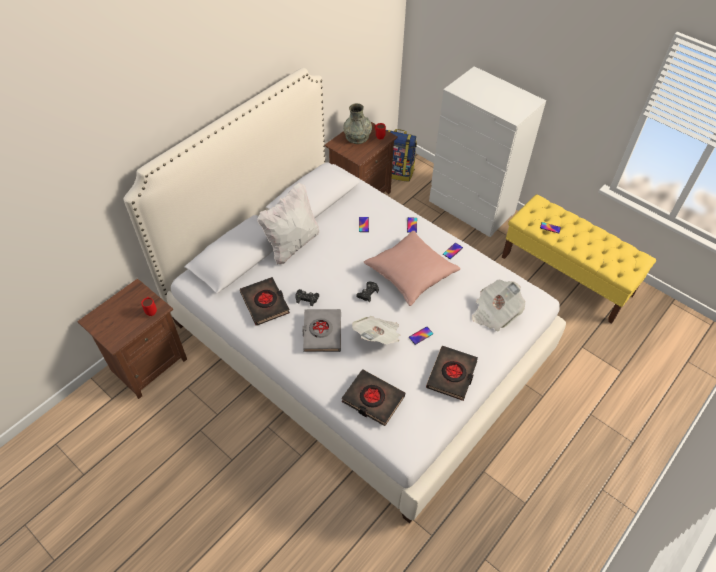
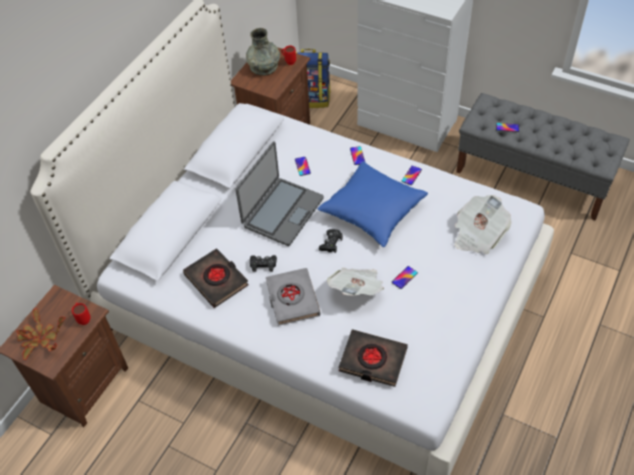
camera: 10 degrees left, 0 degrees up
white pillow [257,183,319,265] -> none
pink pillow [364,231,460,306] -> blue pillow [317,161,428,247]
black book [426,346,478,401] -> none
yellow bench [502,194,656,324] -> grey bench [456,93,630,221]
none -> potted plant [16,308,65,360]
none -> laptop [235,141,324,246]

